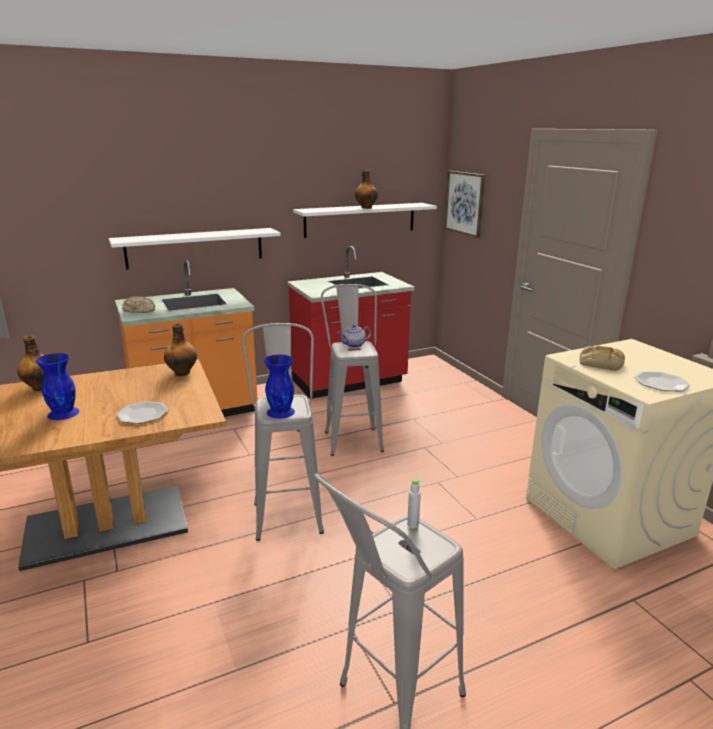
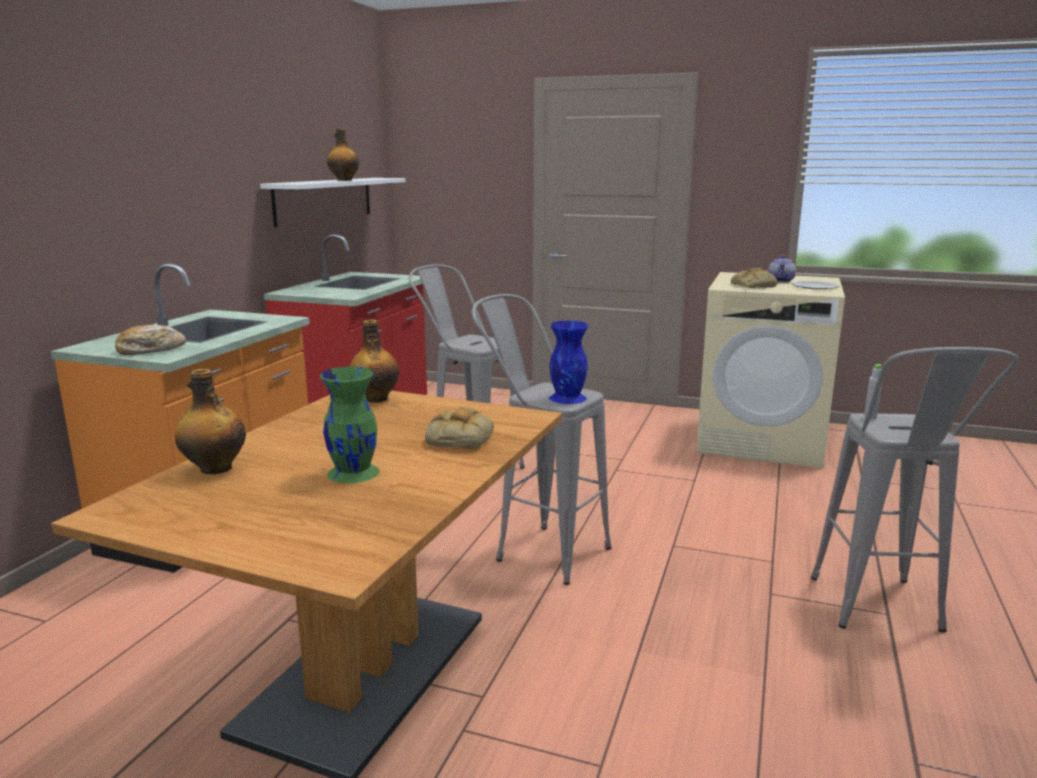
camera: 45 degrees left, 5 degrees down
blue vase [36,353,79,420] -> green vase [320,366,379,483]
white shelf [109,228,281,270] -> none
plate [116,401,168,424] -> bread [425,407,494,450]
teapot [337,324,371,348] -> teapot moved to [768,255,796,283]
picture [444,171,485,238] -> none

